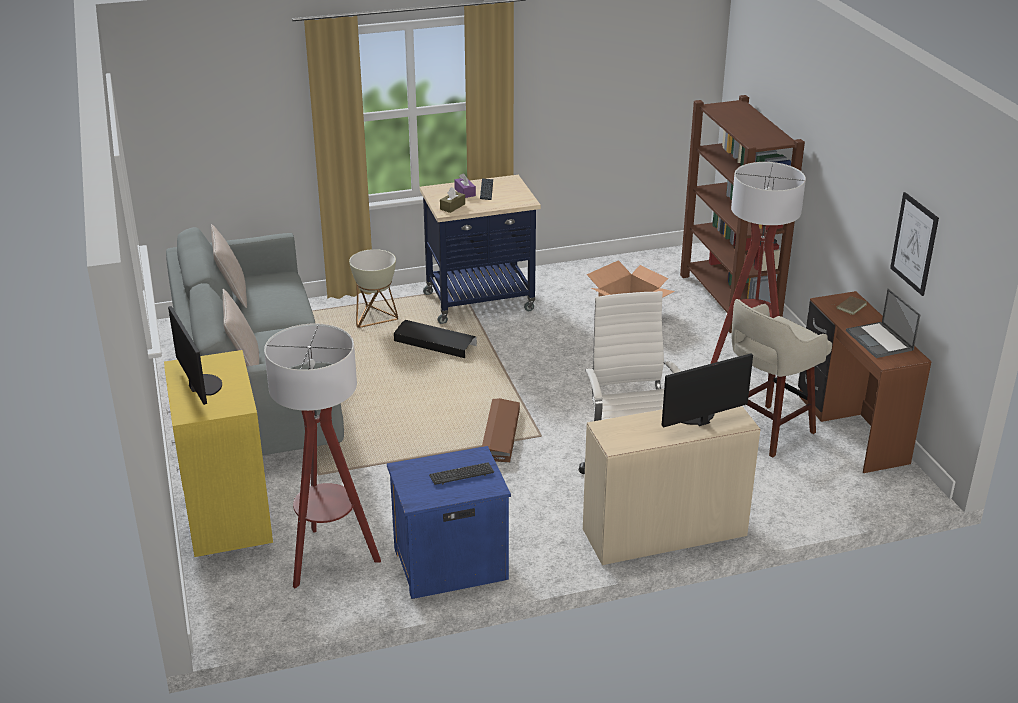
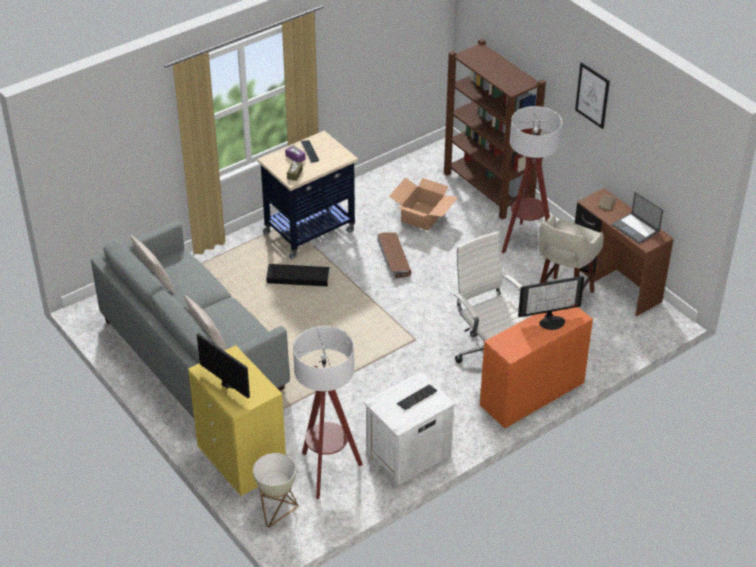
camera: 20 degrees left, 10 degrees up
planter [349,249,398,328] -> planter moved to [253,453,298,527]
blue nightstand [387,446,511,599] -> white nightstand [364,372,456,485]
brown storage box [482,398,520,462] -> brown storage box moved to [378,232,411,279]
beige desk [583,406,760,565] -> orange desk [480,307,593,428]
monitor [662,353,753,427] -> monitor turned 150 degrees counterclockwise [518,276,584,330]
picture [890,192,939,296] -> picture moved to [575,62,610,129]

